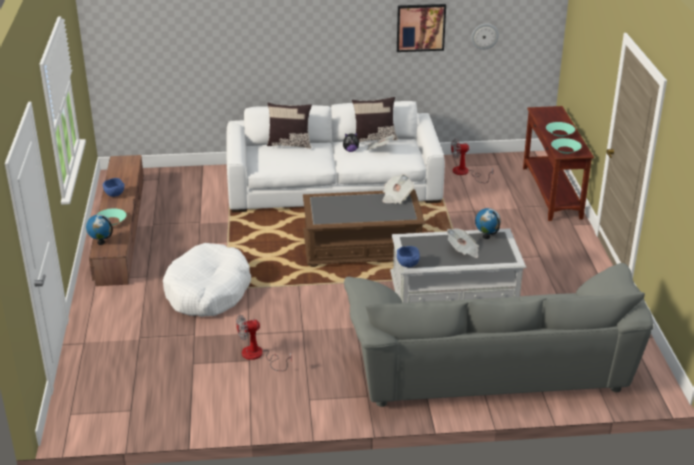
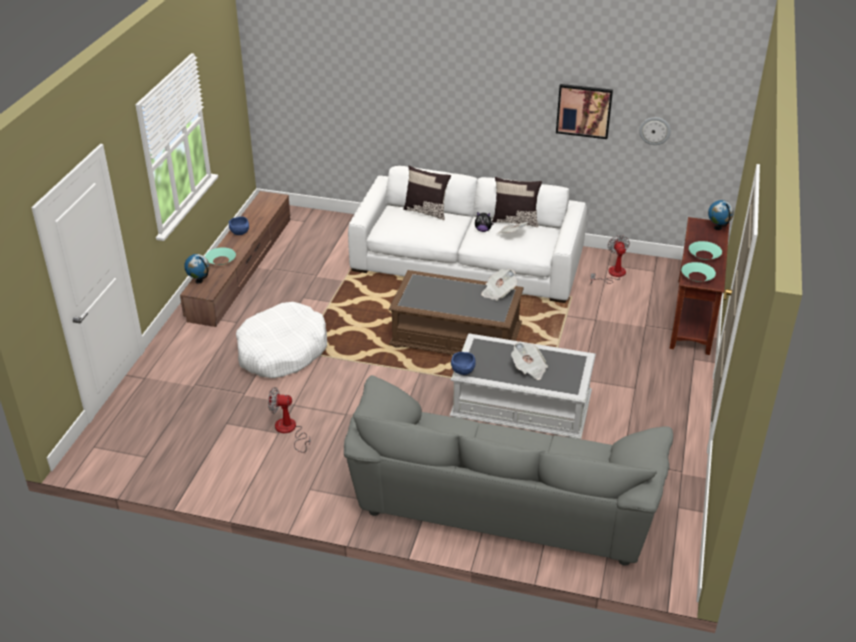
camera: 20 degrees right, 5 degrees up
fan [451,139,493,183] -> fan turned 75 degrees clockwise [590,235,630,284]
globe [475,208,501,239] -> globe moved to [708,200,734,230]

